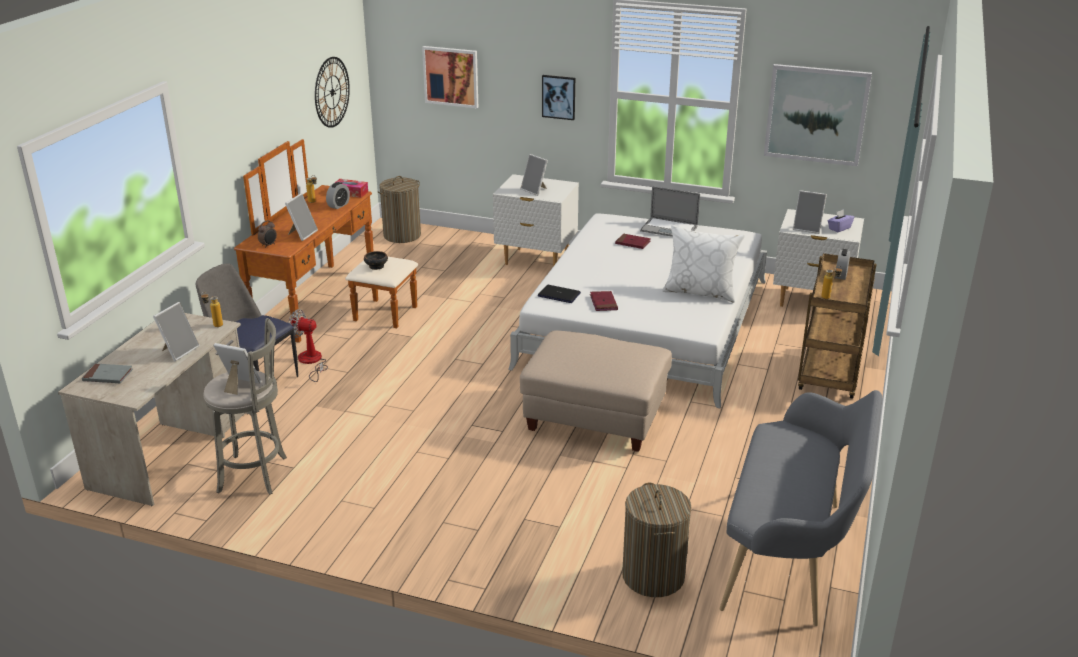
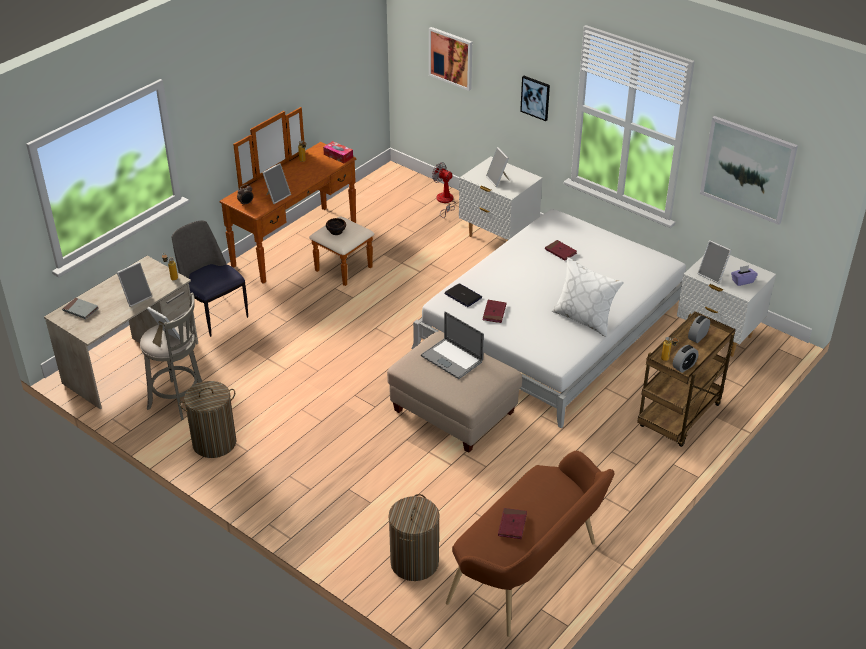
camera: 20 degrees right, 10 degrees up
fan [288,309,328,382] -> fan moved to [432,162,456,218]
wall clock [315,57,350,128] -> none
alarm clock [326,182,350,209] -> alarm clock moved to [673,345,699,373]
laundry basket [378,176,421,243] -> laundry basket moved to [179,381,237,458]
laptop [640,186,700,237] -> laptop moved to [421,311,484,379]
grey bench [720,390,882,626] -> brown bench [446,451,614,637]
none -> red book [498,508,527,539]

